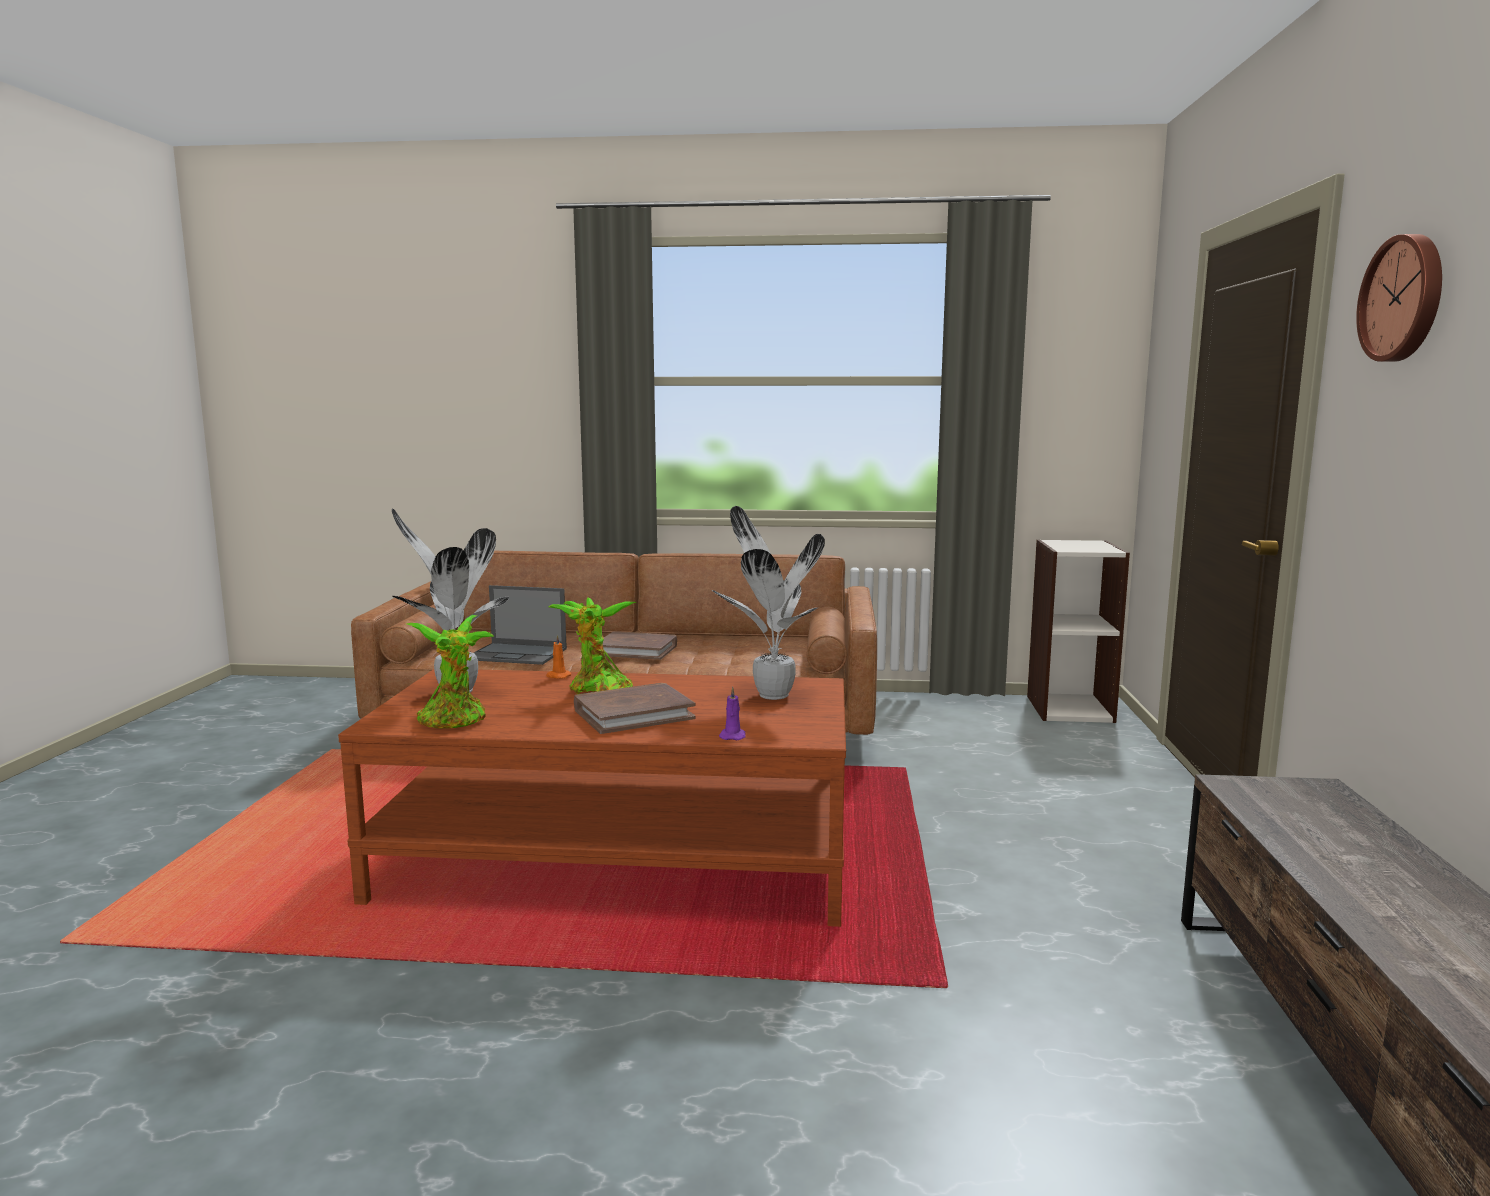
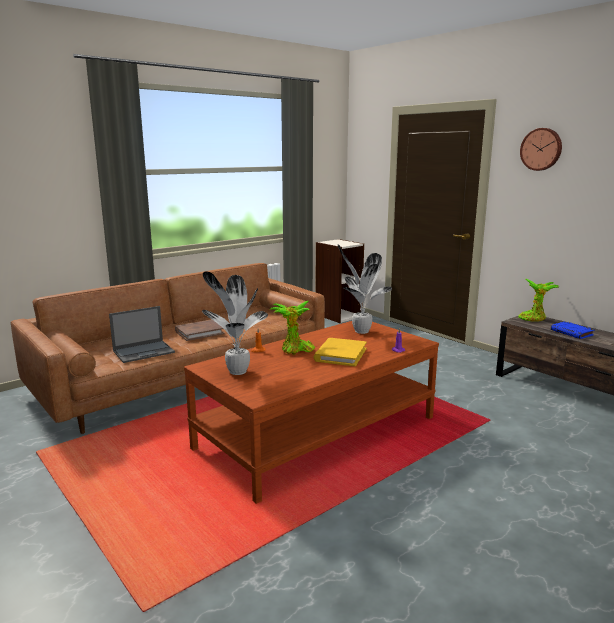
camera: 45 degrees left, 5 degrees up
potted plant [407,615,494,728] -> potted plant moved to [518,279,559,322]
brown book [574,683,696,734] -> yellow book [314,338,367,366]
none -> blue book [551,321,595,339]

